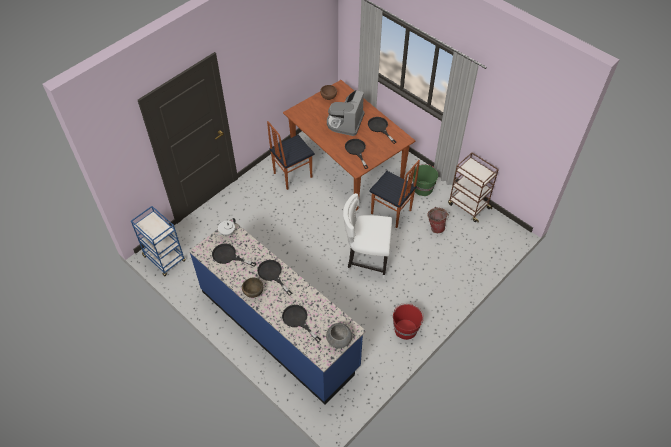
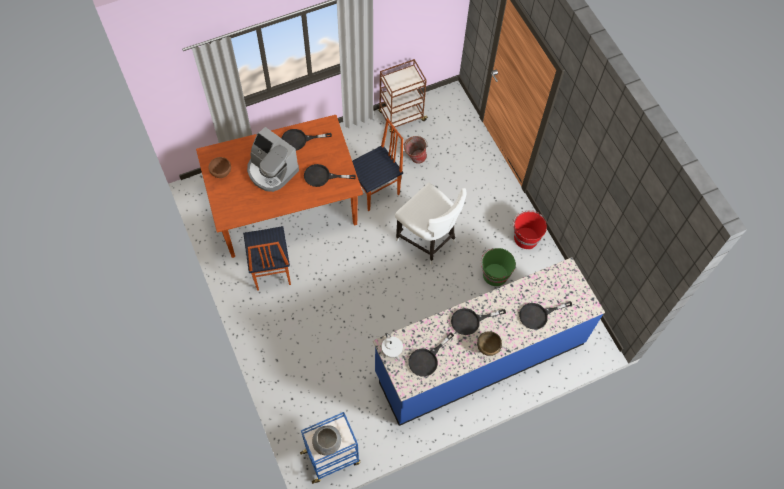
camera: 70 degrees left, 10 degrees up
grey bowl [326,323,352,348] -> grey bowl moved to [312,425,341,456]
white chair [343,193,392,279] -> white chair turned 75 degrees counterclockwise [395,183,466,265]
green bucket [413,164,438,196] -> green bucket moved to [481,248,516,286]

